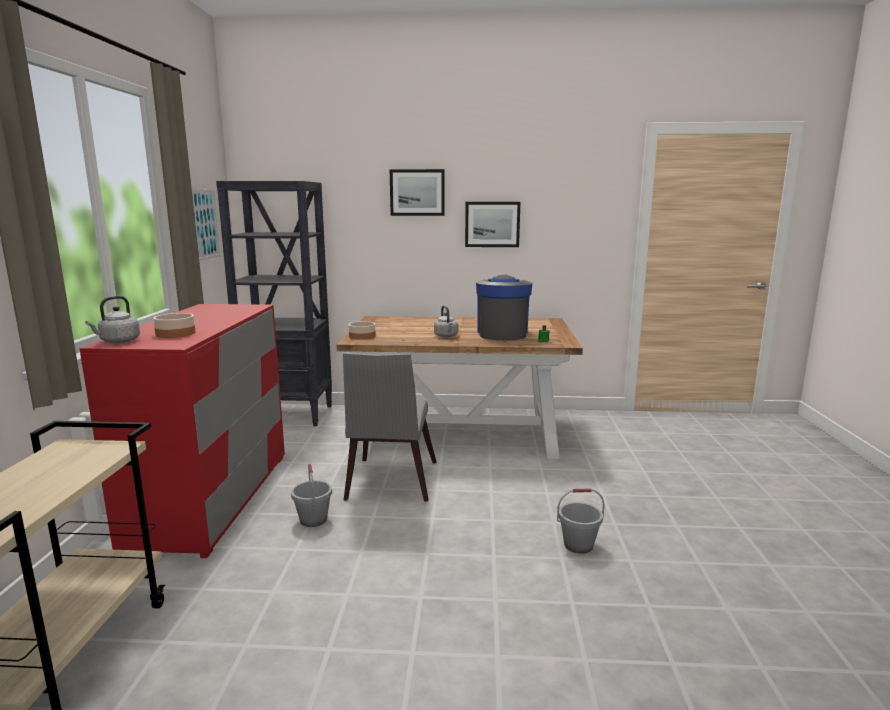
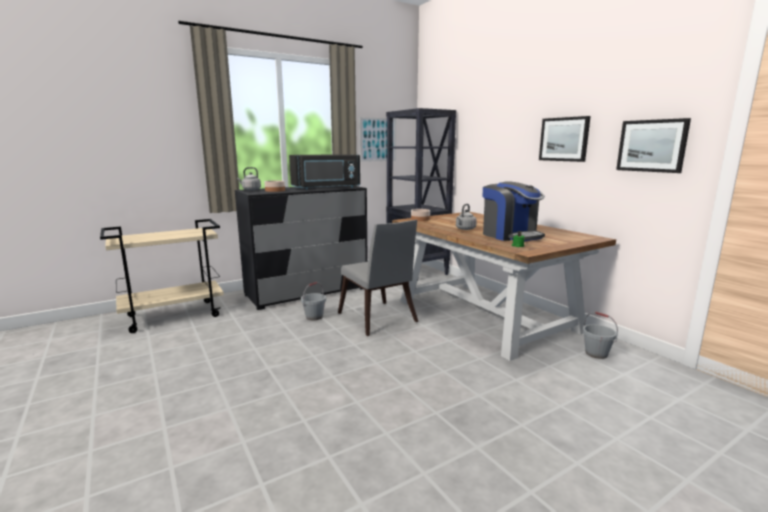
camera: 55 degrees right, 0 degrees up
red dresser [80,304,285,558] -> black dresser [235,186,368,310]
grey chair [343,353,437,502] -> grey chair turned 90 degrees counterclockwise [338,220,418,336]
picture [390,169,445,216] -> picture moved to [616,118,691,173]
coffee machine [476,275,533,340] -> coffee machine turned 90 degrees clockwise [483,181,545,241]
grey bucket [557,488,605,554] -> grey bucket moved to [583,312,618,359]
none -> black microwave [289,154,360,190]

